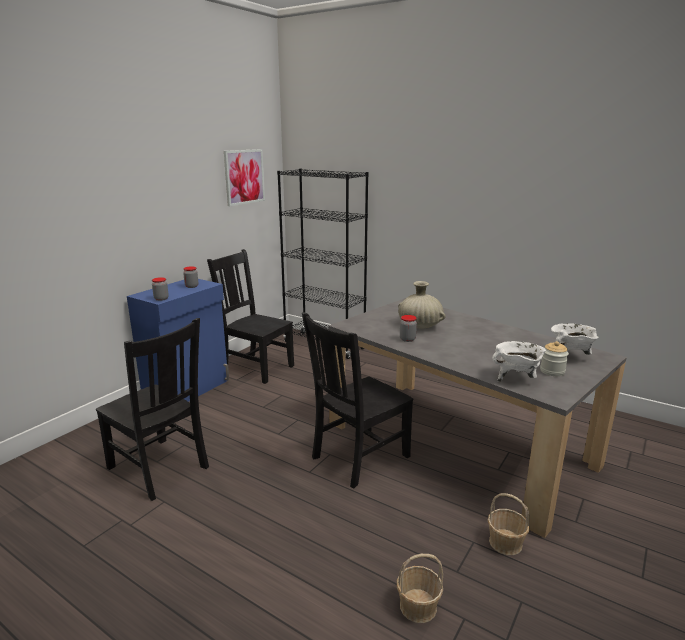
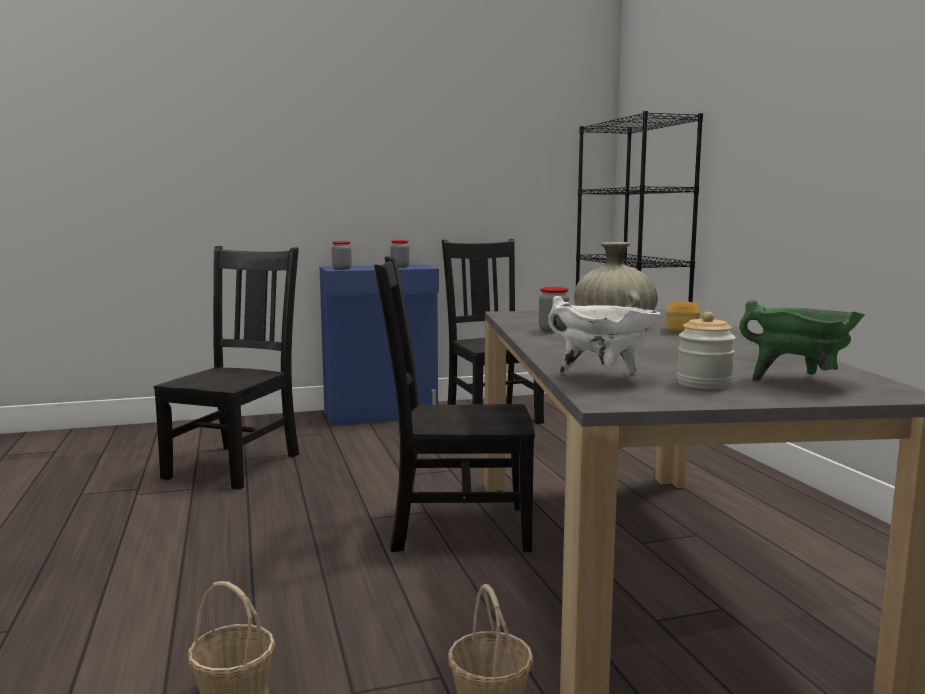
camera: 40 degrees right, 10 degrees down
black chair [96,318,209,501] -> black chair turned 150 degrees counterclockwise [154,246,299,490]
picture [224,149,265,206] -> none
white cooking pot [551,323,599,355] -> green cooking pot [739,300,865,381]
none -> bread [666,301,701,333]

